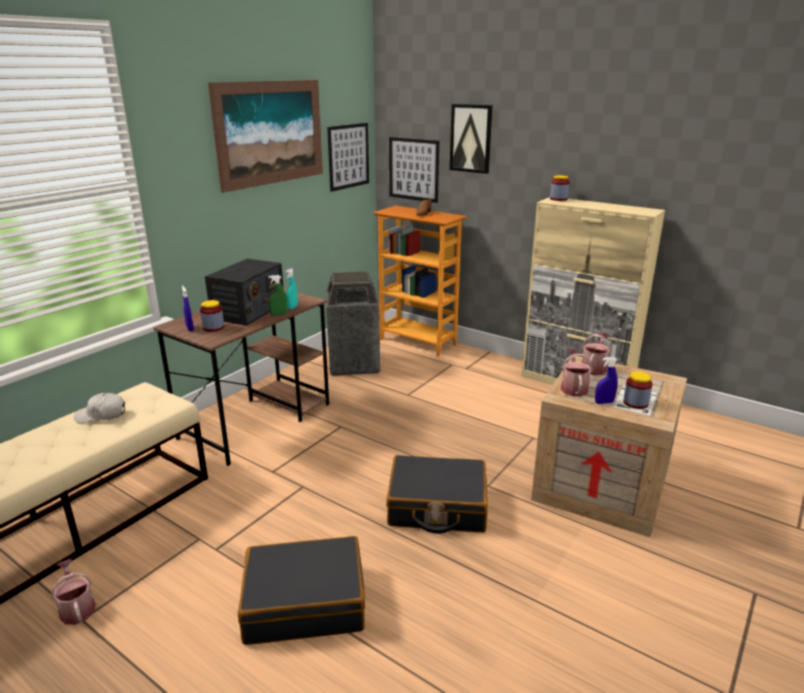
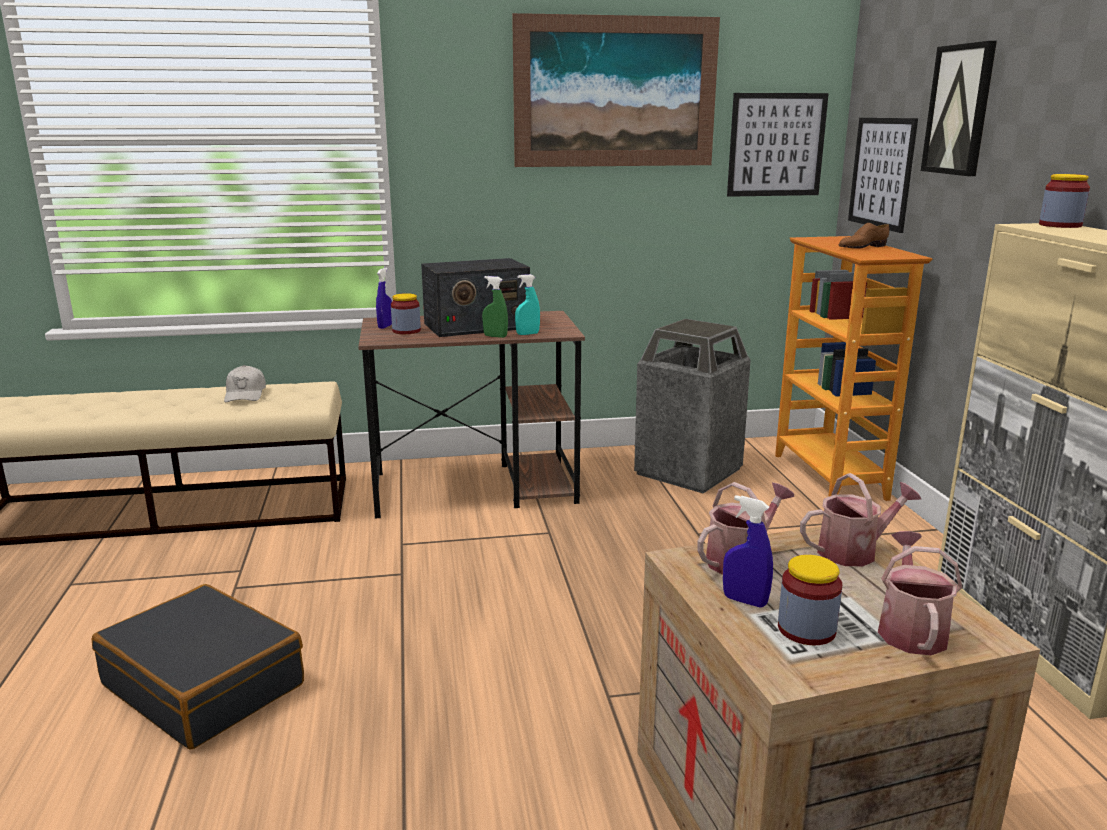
camera: 45 degrees right, 5 degrees down
watering can [51,559,96,625] -> watering can moved to [878,531,962,655]
white cap [74,393,125,423] -> white cap turned 135 degrees counterclockwise [224,365,266,402]
black suitcase [386,455,488,534] -> none

